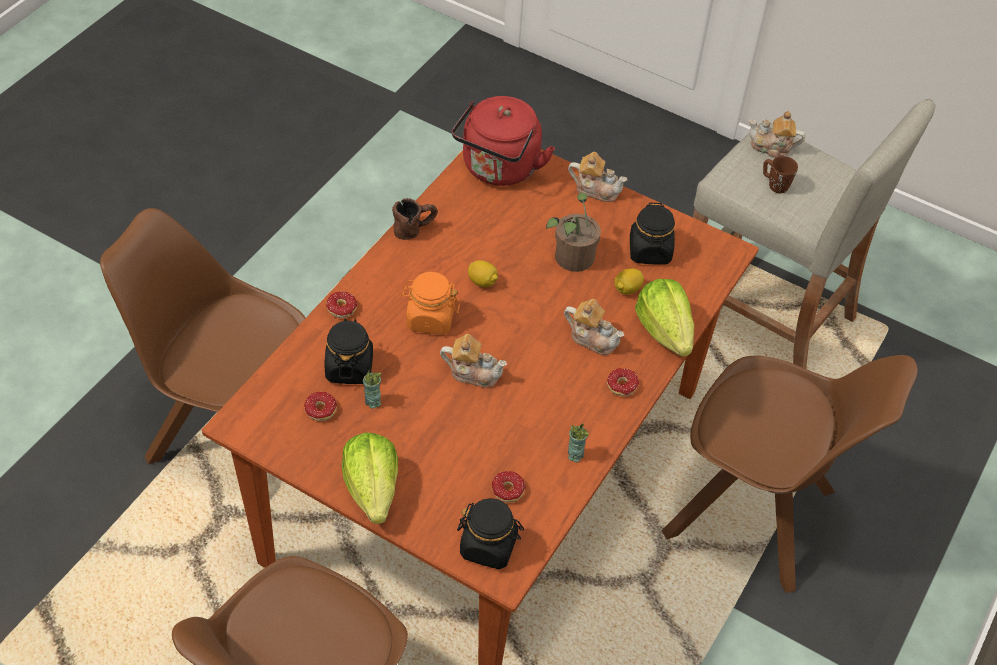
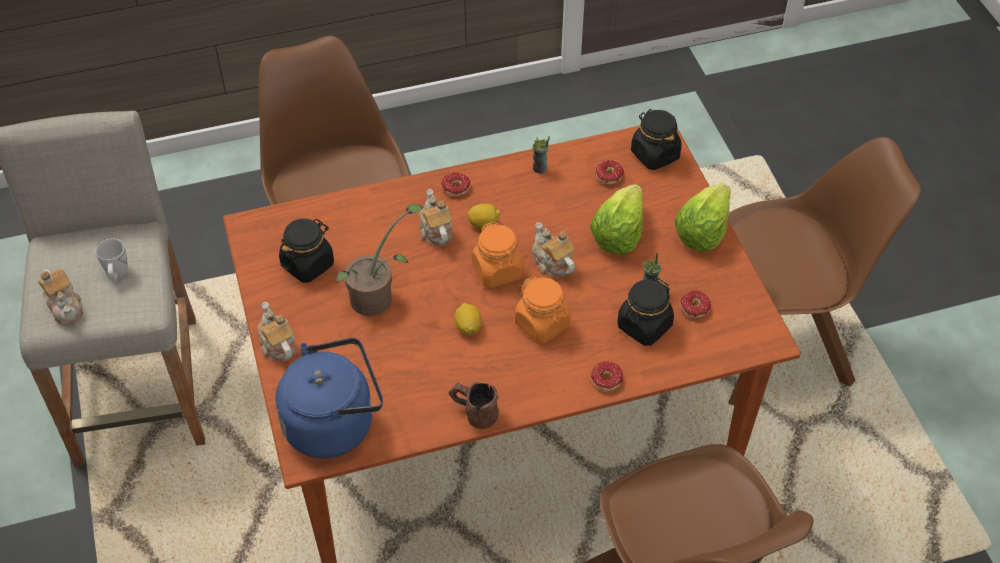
camera: 135 degrees left, 0 degrees up
red kettle [452,96,555,186] -> blue kettle [275,338,383,458]
lemon [615,268,644,294] -> lemon moved to [467,203,501,229]
lettuce [635,279,694,356] -> lettuce moved to [590,184,643,255]
brown mug [763,156,798,193] -> white mug [96,238,128,282]
none -> orange jar [472,222,523,288]

